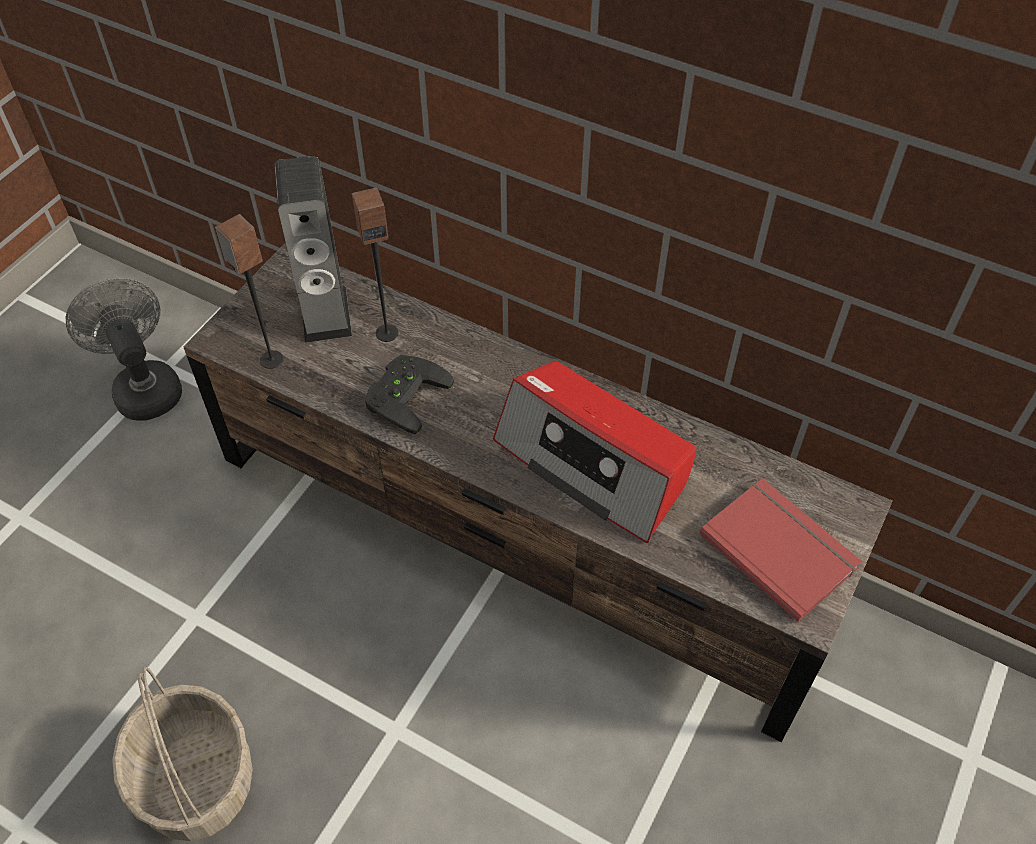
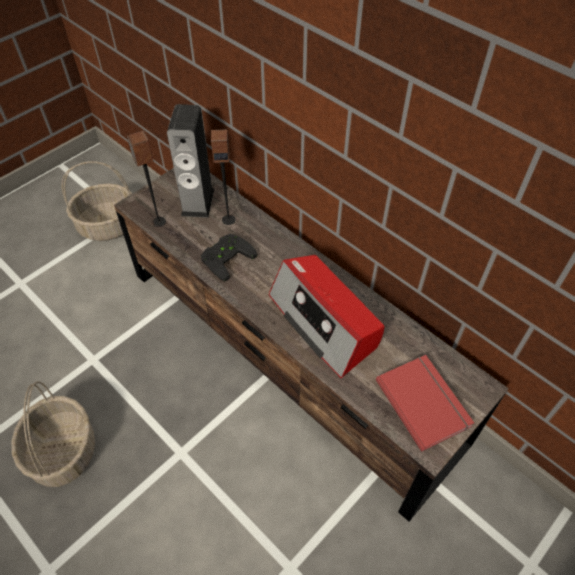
camera: 15 degrees right, 0 degrees up
grey fan [66,278,182,421] -> basket [62,161,132,241]

